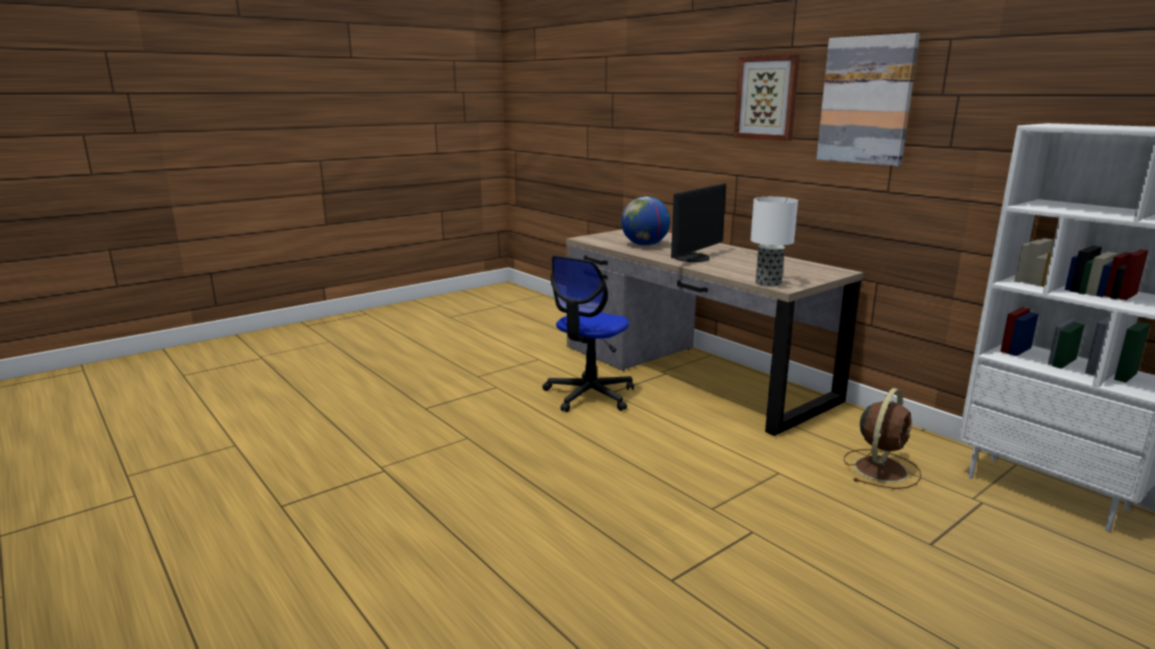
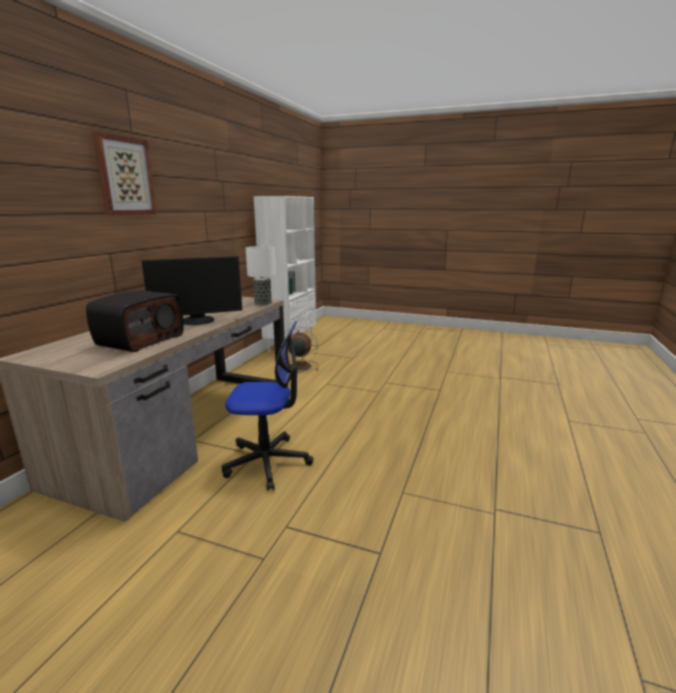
camera: 120 degrees left, 0 degrees up
globe [621,196,670,246] -> radio [86,290,184,352]
monitor [671,183,726,262] -> monitor turned 150 degrees clockwise [141,256,242,325]
picture [816,33,920,166] -> none

